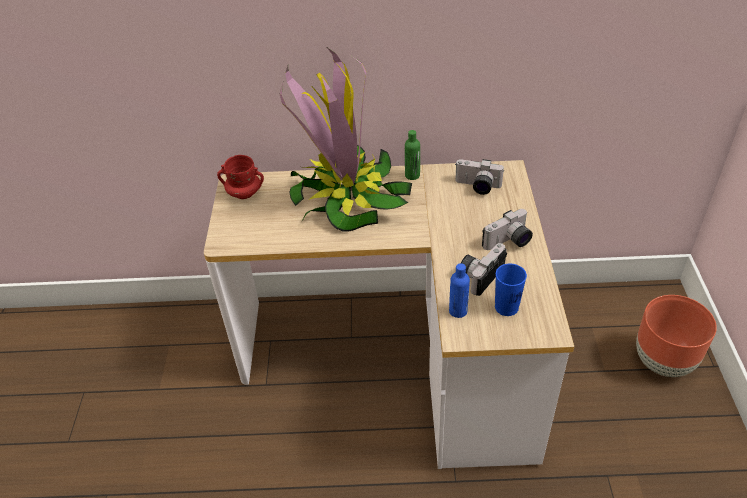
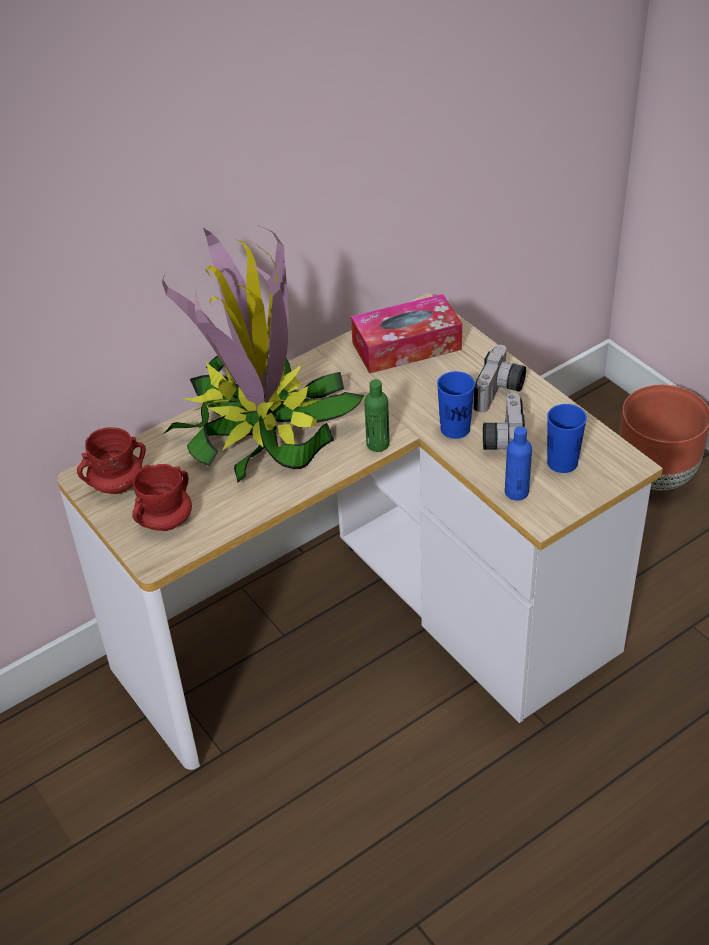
camera: 35 degrees left, 0 degrees up
green bottle [405,130,420,180] -> green bottle moved to [364,379,390,452]
camera [455,159,504,195] -> tissue box [351,294,462,374]
none -> red mug [132,464,192,531]
none -> blue cup [437,371,475,439]

